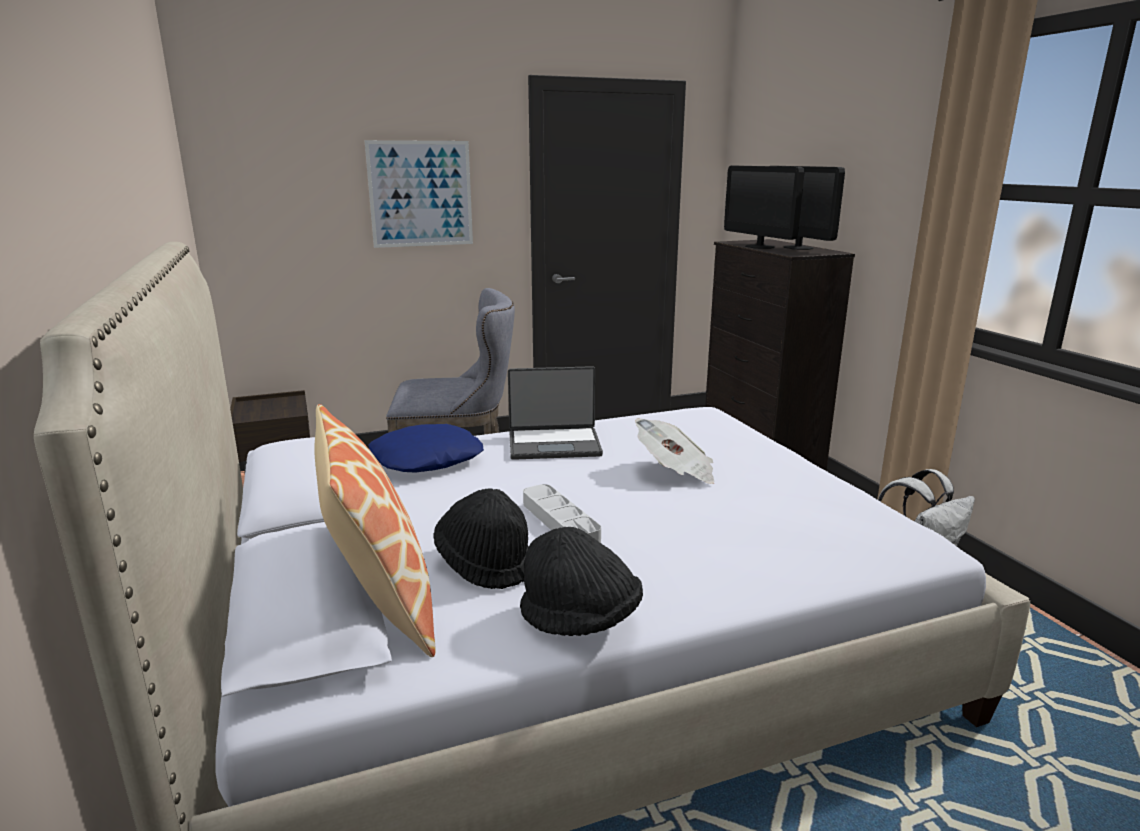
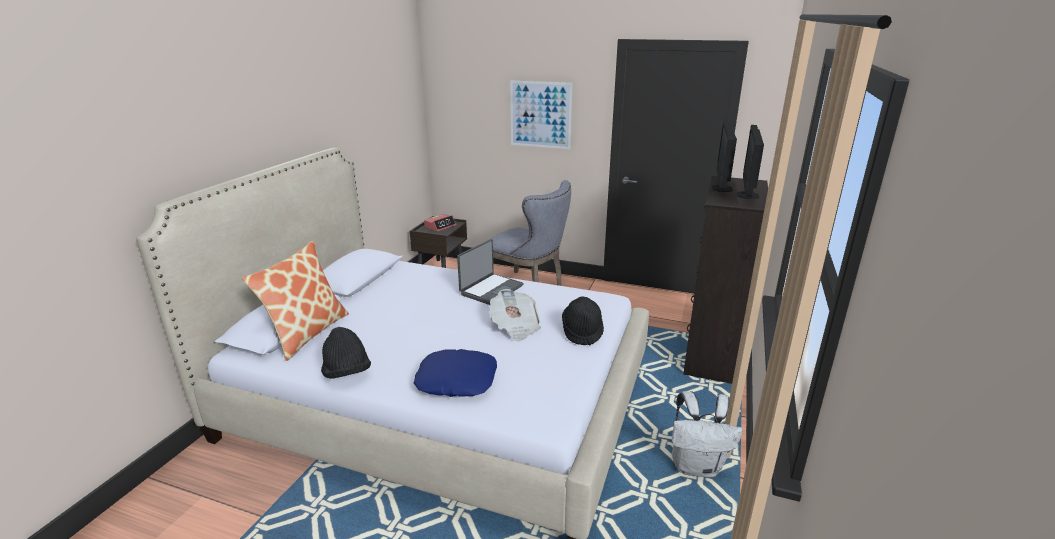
camera: 40 degrees right, 5 degrees up
blue pillow [368,424,484,473] -> blue pillow moved to [414,349,497,397]
black hat [434,488,529,589] -> black hat moved to [562,297,604,345]
laptop [508,366,603,460] -> laptop turned 90 degrees counterclockwise [457,239,524,305]
grey tray [523,484,601,543] -> none
none -> alarm clock [424,214,456,232]

